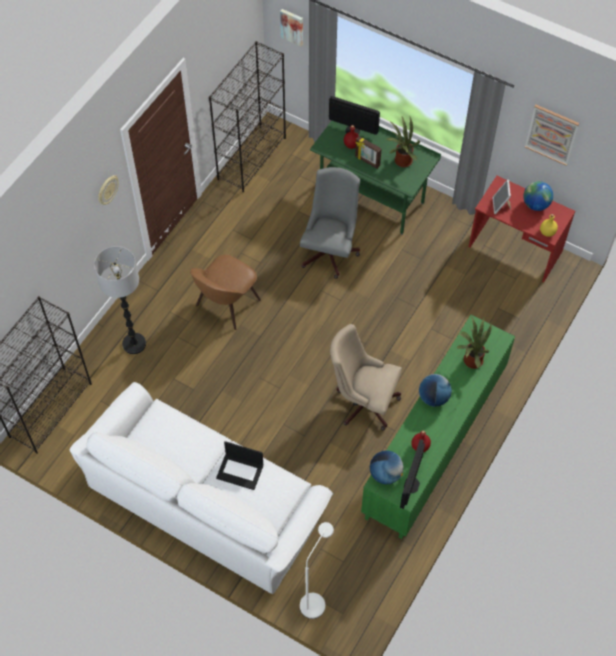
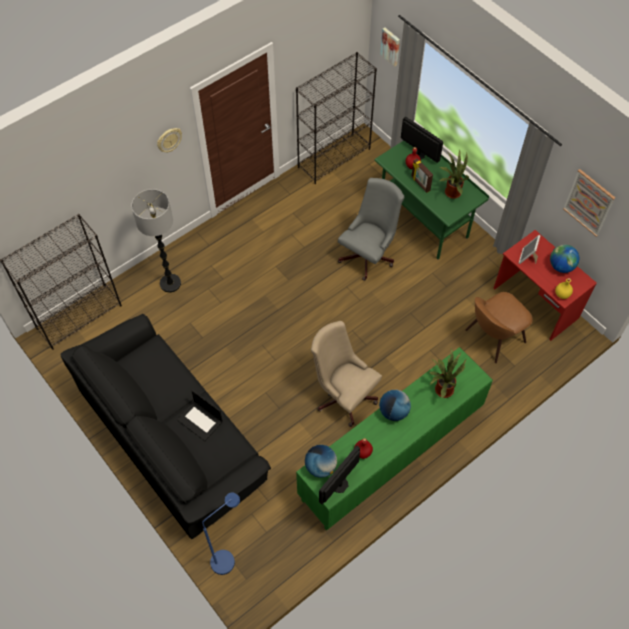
camera: 20 degrees right, 0 degrees up
white sofa [70,382,333,594] -> black sofa [61,314,271,539]
brown chair [190,255,261,330] -> brown chair moved to [465,292,533,363]
white floor lamp [300,522,334,619] -> blue floor lamp [202,492,240,575]

